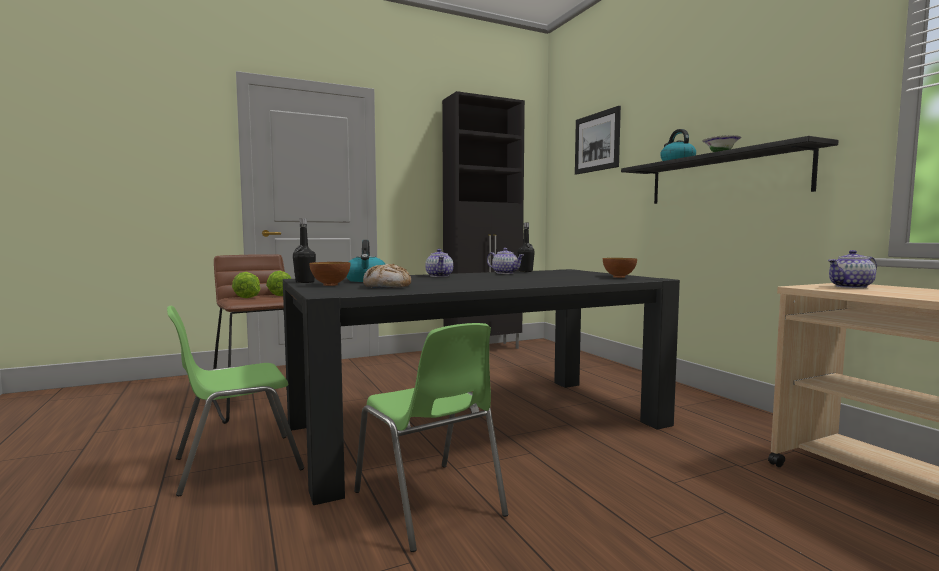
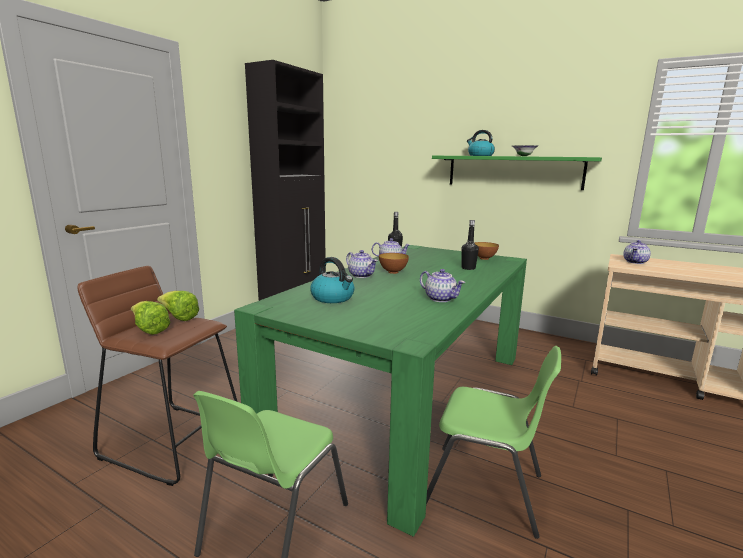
camera: 35 degrees left, 10 degrees up
black dining table [283,269,680,505] -> green dining table [234,245,527,537]
black bottle [293,218,316,283] -> black bottle moved to [461,220,479,270]
bowl [309,262,350,286] -> bowl moved to [379,253,409,274]
bread [363,264,411,288] -> none
picture [575,106,621,175] -> none
black shelf [621,136,839,204] -> green shelf [432,156,602,190]
none -> teapot [420,269,465,302]

